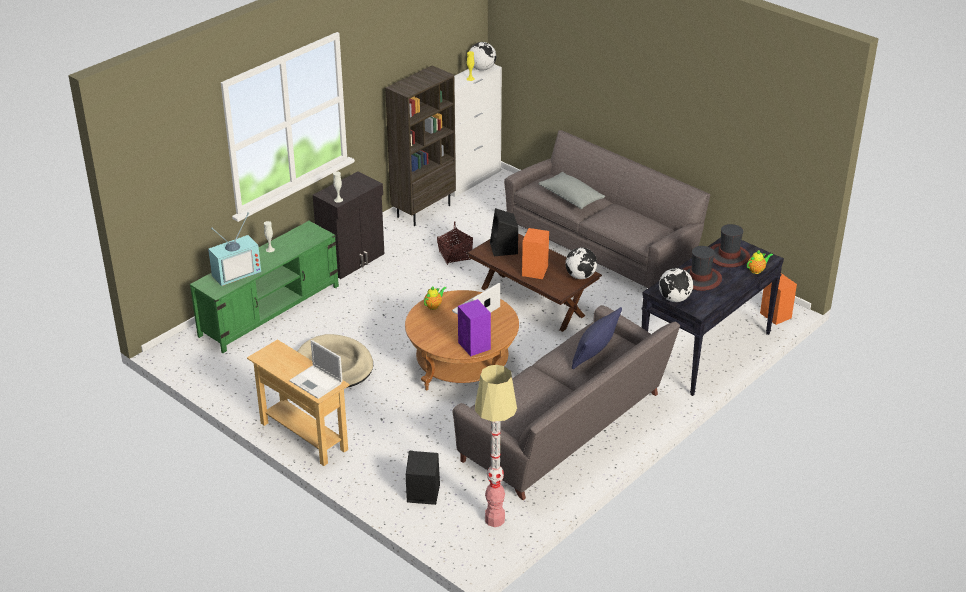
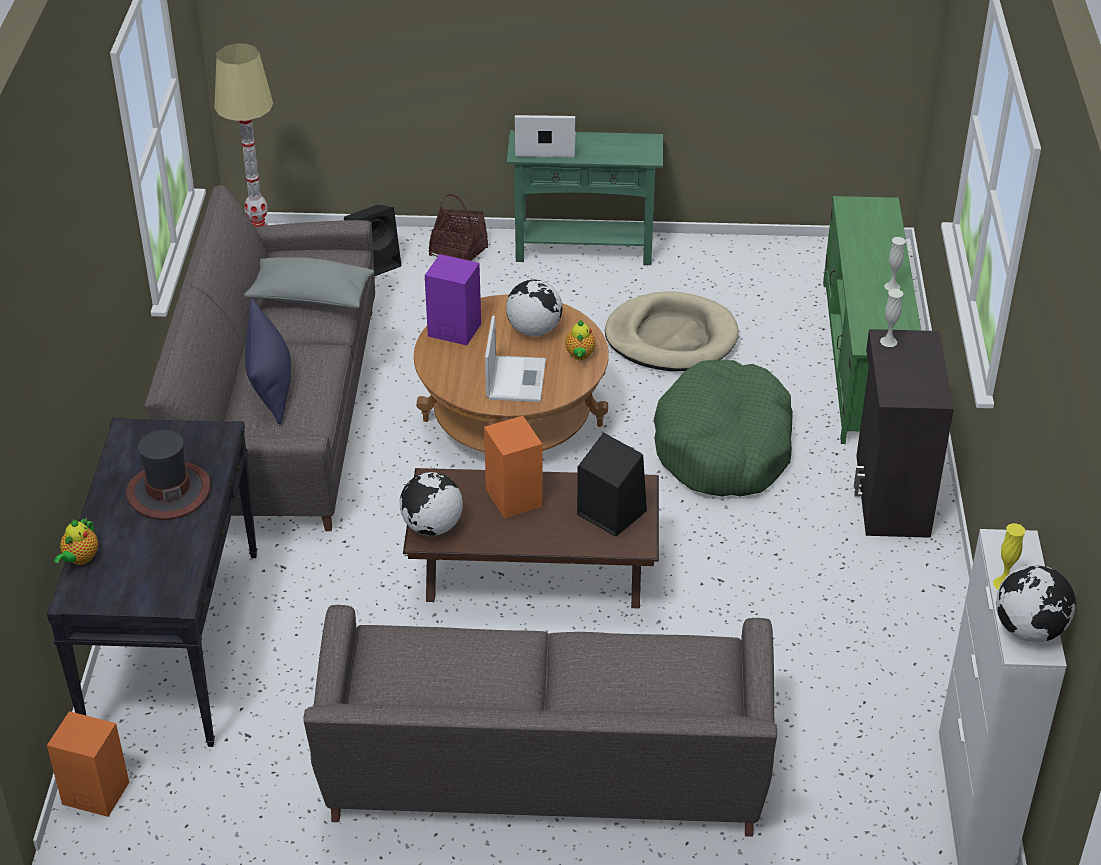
camera: 140 degrees right, 5 degrees up
television [208,212,261,286] -> none
beige console table [247,339,350,466] -> green console table [507,130,663,265]
brown bookcase [385,66,456,226] -> none
basket [437,221,473,265] -> basket moved to [429,194,488,261]
grey pillow [538,172,605,209] -> grey pillow moved to [244,257,374,308]
globe [659,268,693,302] -> globe moved to [506,280,562,336]
hat [711,224,750,268] -> none
none -> green dog bed [654,360,793,496]

